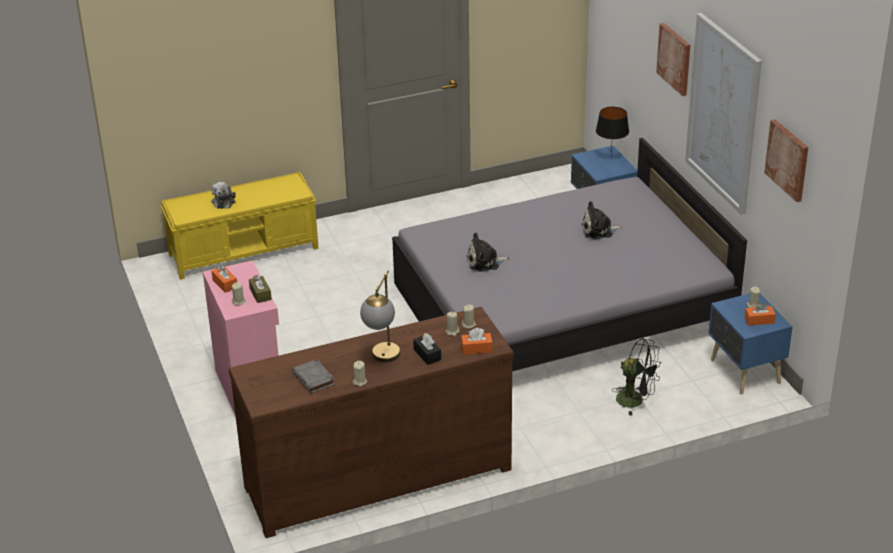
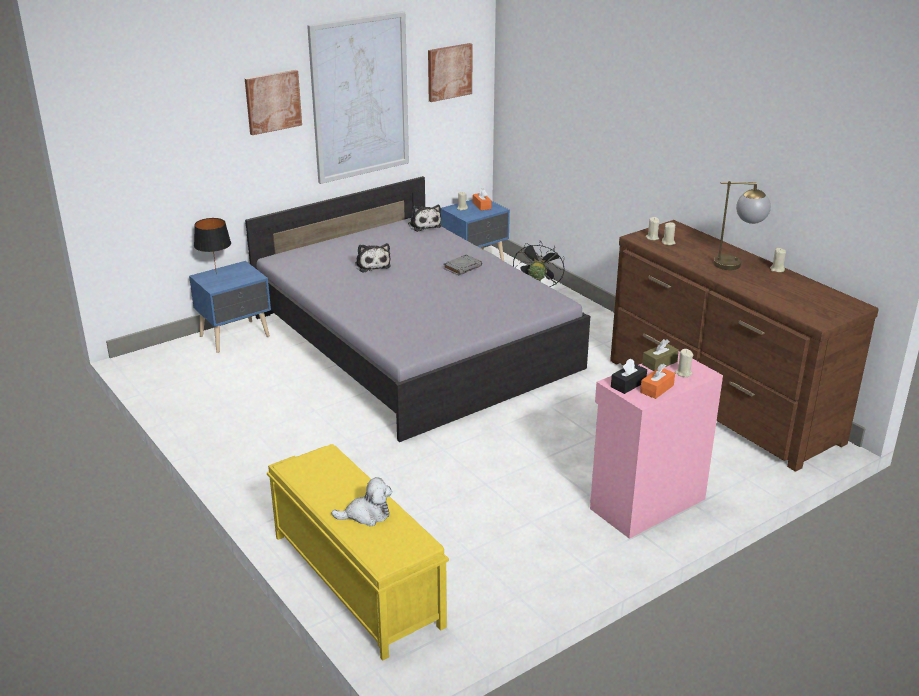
camera: 105 degrees left, 5 degrees down
grey book [292,359,335,393] -> grey book moved to [443,255,482,275]
black tissue box [413,333,441,365] -> black tissue box moved to [611,359,647,394]
orange tissue box [461,328,493,355] -> none
plush toy [467,232,509,272] -> plush toy moved to [408,205,442,232]

